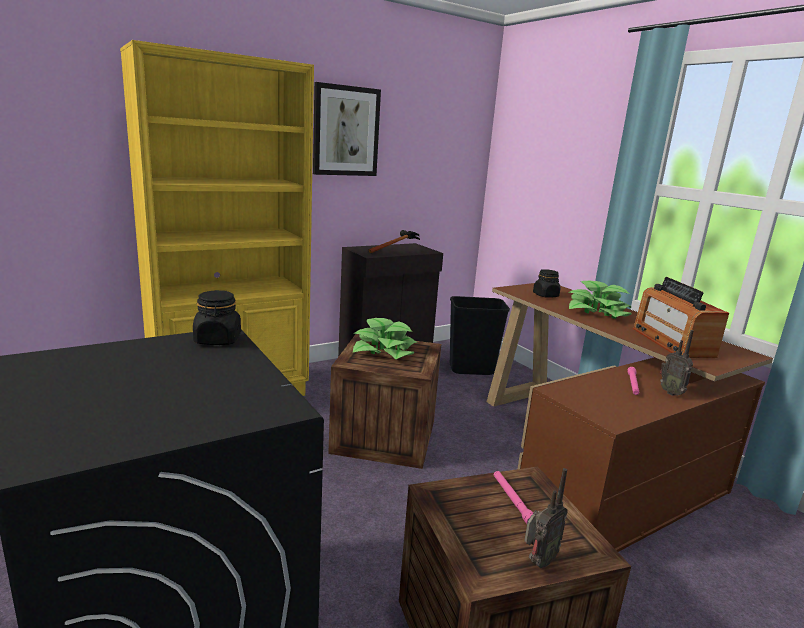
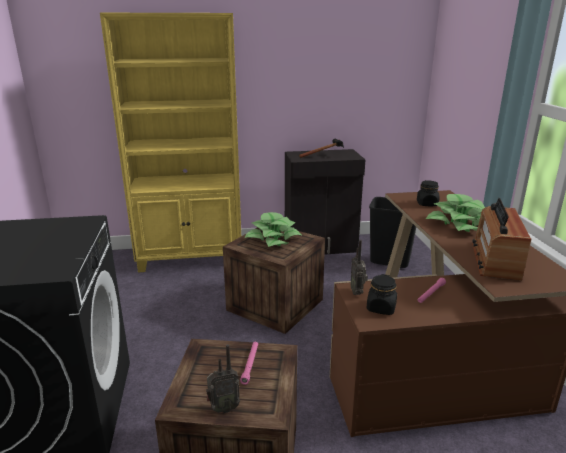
camera: 25 degrees right, 5 degrees up
black jar [193,290,241,345] -> black jar moved to [367,274,397,315]
picture [313,82,381,176] -> none
radio [660,330,694,396] -> radio moved to [350,240,368,295]

